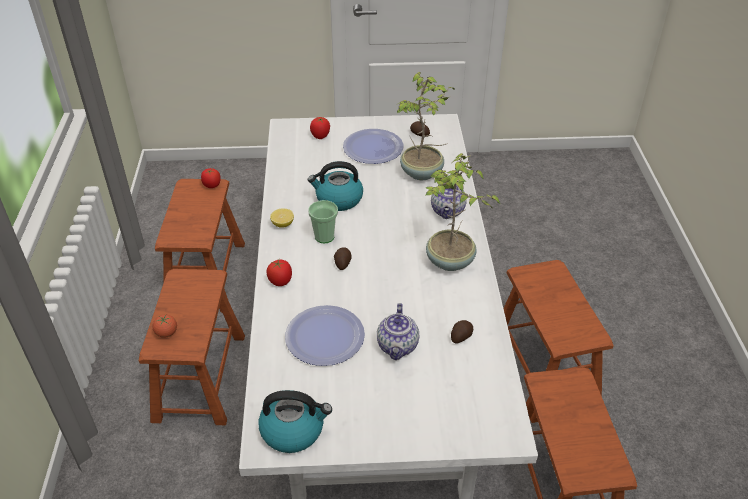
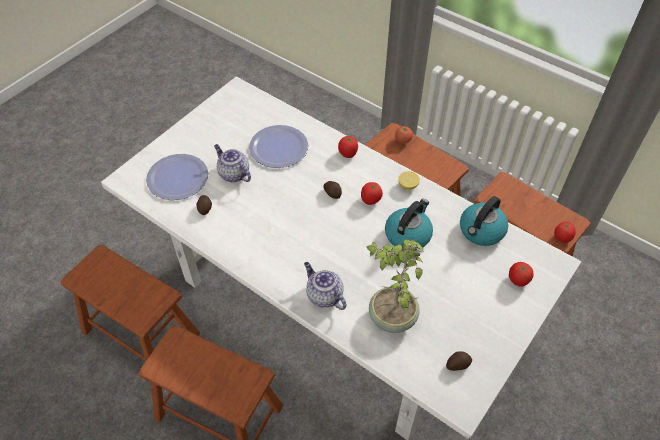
camera: 130 degrees right, 10 degrees up
kettle [259,390,332,453] -> kettle moved to [460,196,508,246]
cup [308,200,338,243] -> tomato [361,182,383,205]
plate [343,129,404,164] -> plate moved to [146,154,208,200]
potted plant [425,153,500,271] -> none

